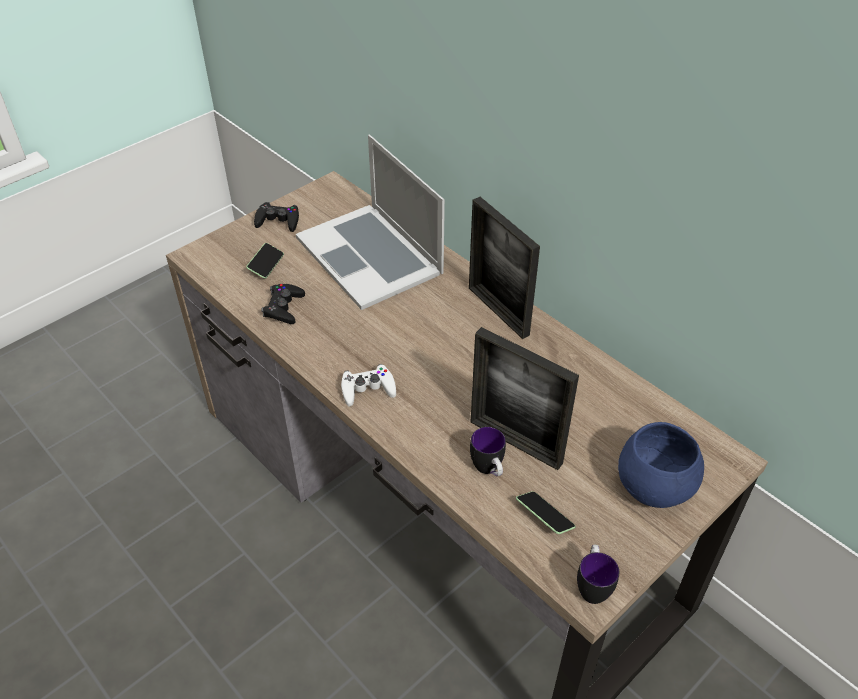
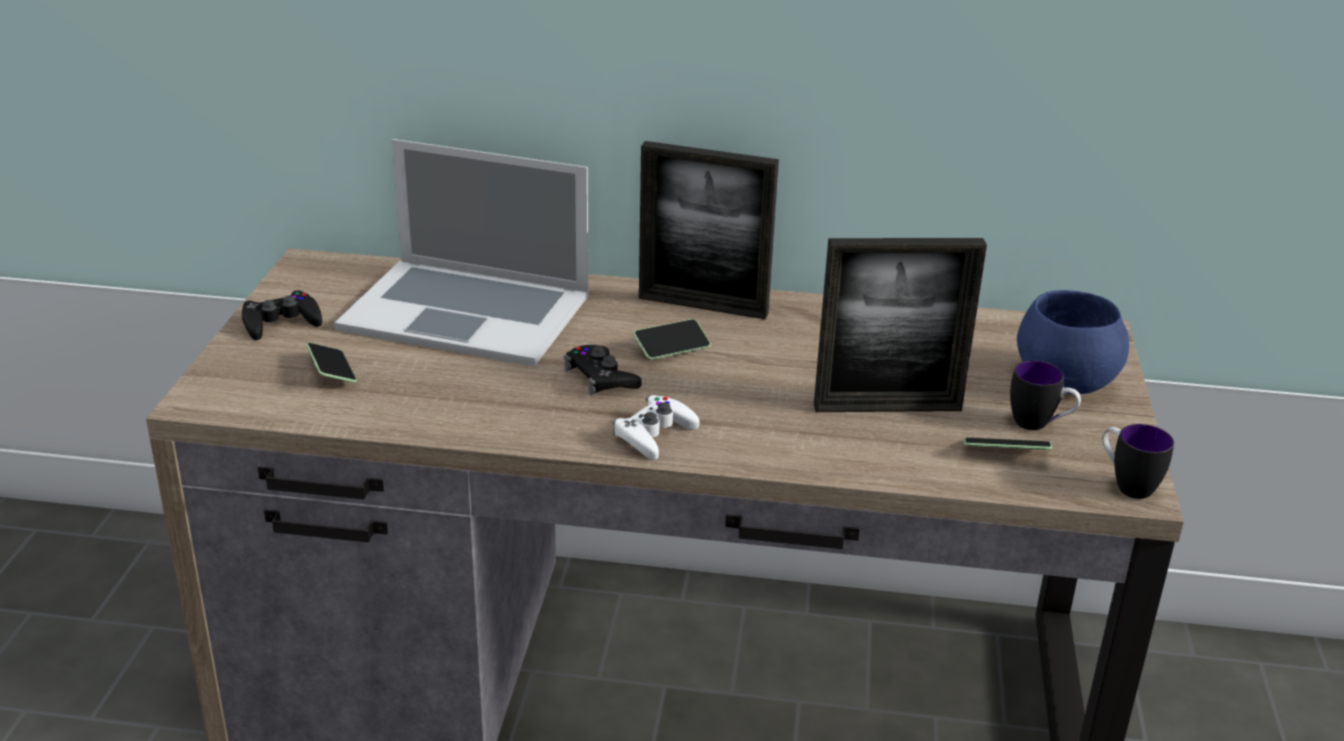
camera: 40 degrees left, 15 degrees down
black game controller [261,284,305,324] -> black game controller moved to [564,345,642,395]
mug [470,427,506,476] -> mug moved to [1010,361,1081,430]
none -> phone [633,319,711,360]

